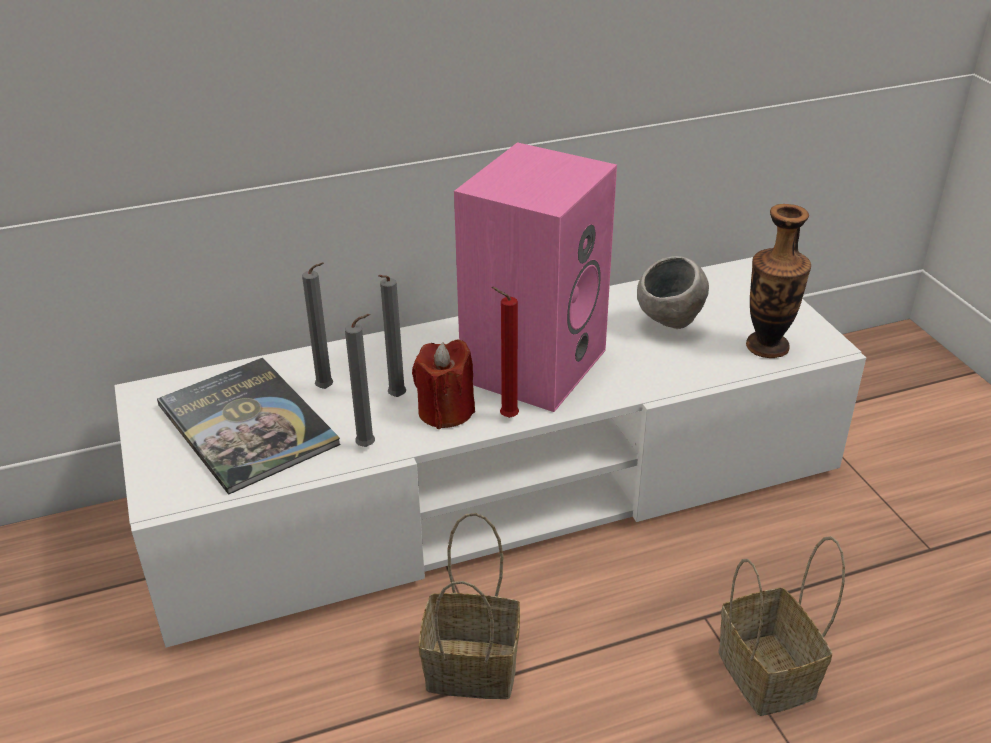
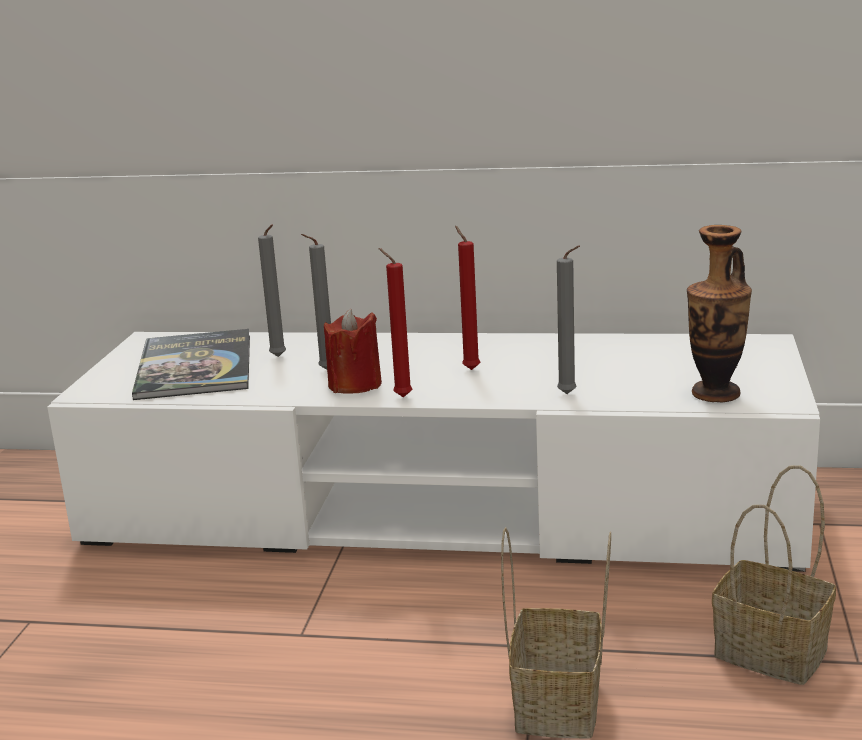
camera: 30 degrees right, 15 degrees down
grey candle [345,314,375,447] -> grey candle moved to [557,245,580,394]
basket [419,513,520,699] -> basket moved to [712,465,836,685]
pink speaker [454,142,617,412] -> red candle [455,226,480,370]
grey bowl [637,256,709,330] -> none

